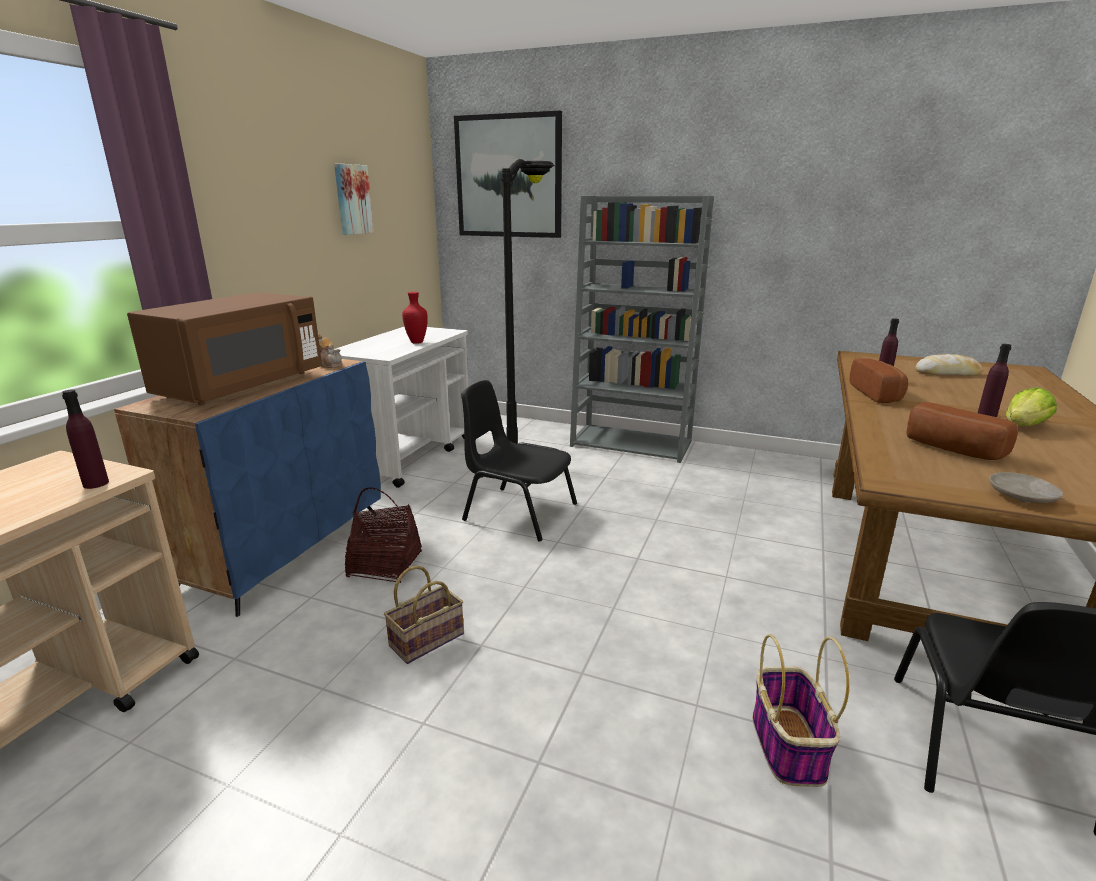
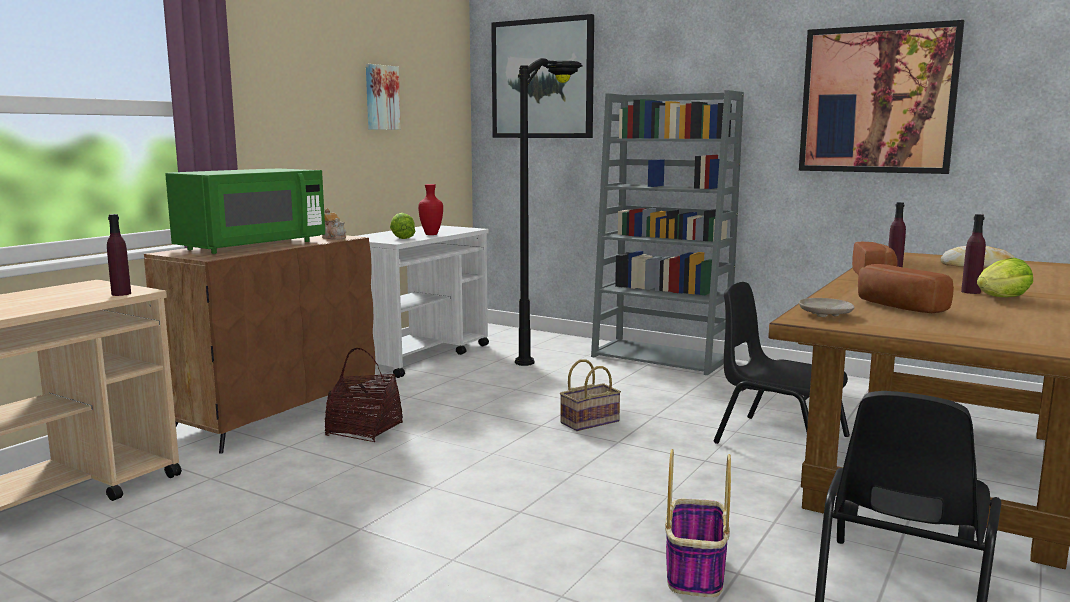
camera: 10 degrees right, 10 degrees down
blue cabinet [114,359,381,617] -> brown cabinet [144,235,375,454]
brown microwave [127,292,322,405] -> green microwave [165,169,325,254]
basket [384,565,464,664] -> basket moved to [560,359,621,431]
black chair [461,380,577,541] -> black chair moved to [714,282,850,444]
beige plate [989,472,1063,503] -> beige plate moved to [799,298,855,317]
none -> lettuce [390,213,415,239]
none -> picture [799,20,964,174]

